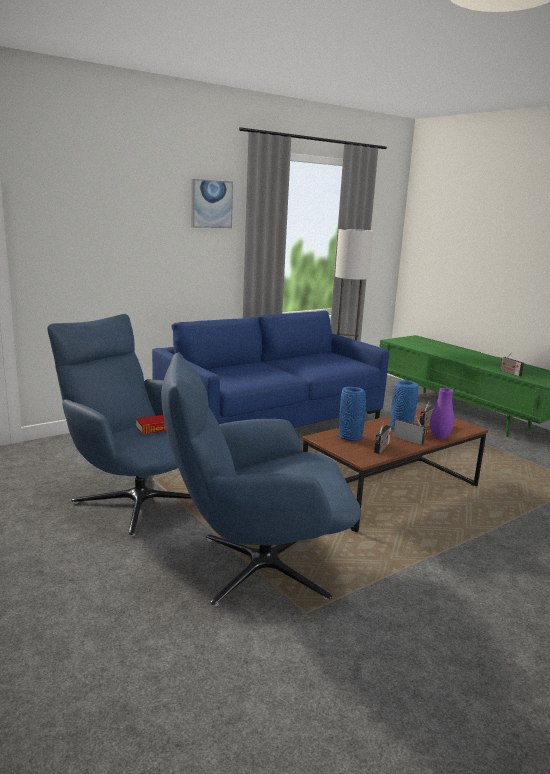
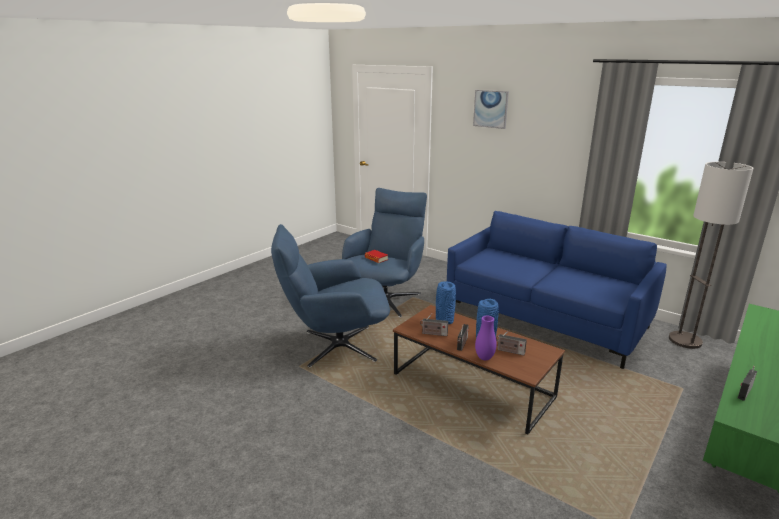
camera: 75 degrees right, 5 degrees up
blue armchair [161,352,361,607] -> blue armchair turned 75 degrees counterclockwise [271,224,390,367]
picture [191,179,233,228] -> picture moved to [473,90,509,129]

